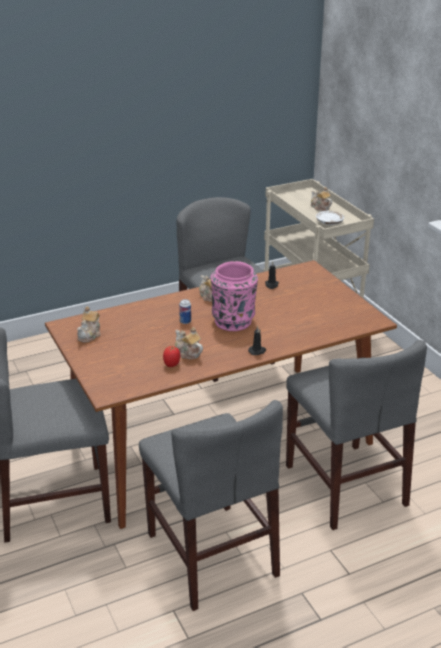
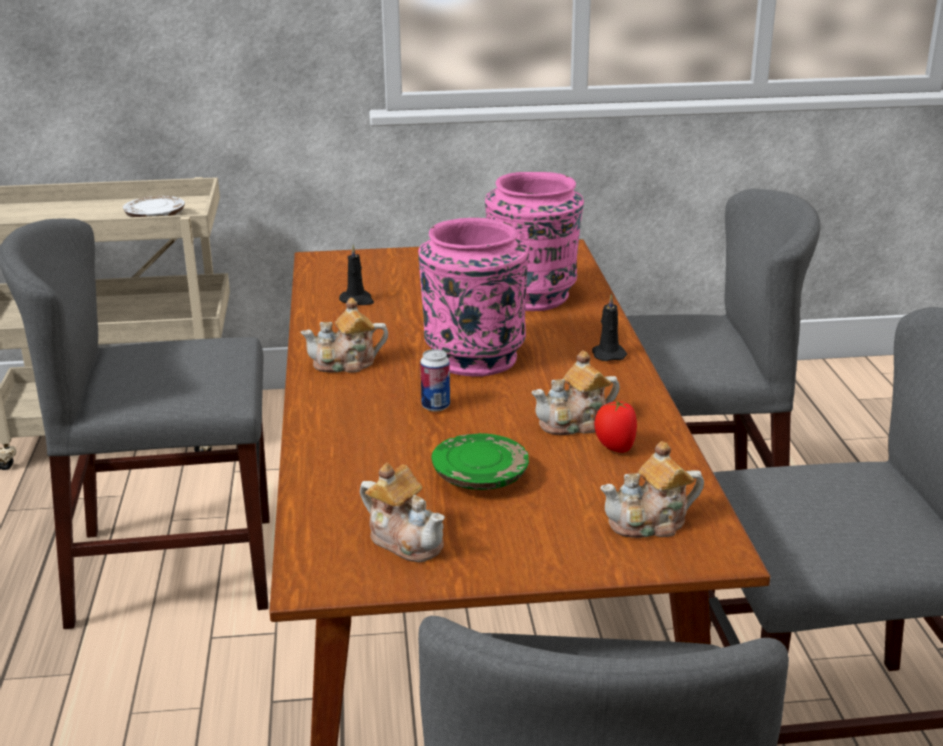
camera: 70 degrees left, 5 degrees down
teapot [311,187,332,211] -> teapot moved to [600,441,704,538]
none -> green plate [432,433,529,490]
none -> pink vase [485,172,584,311]

